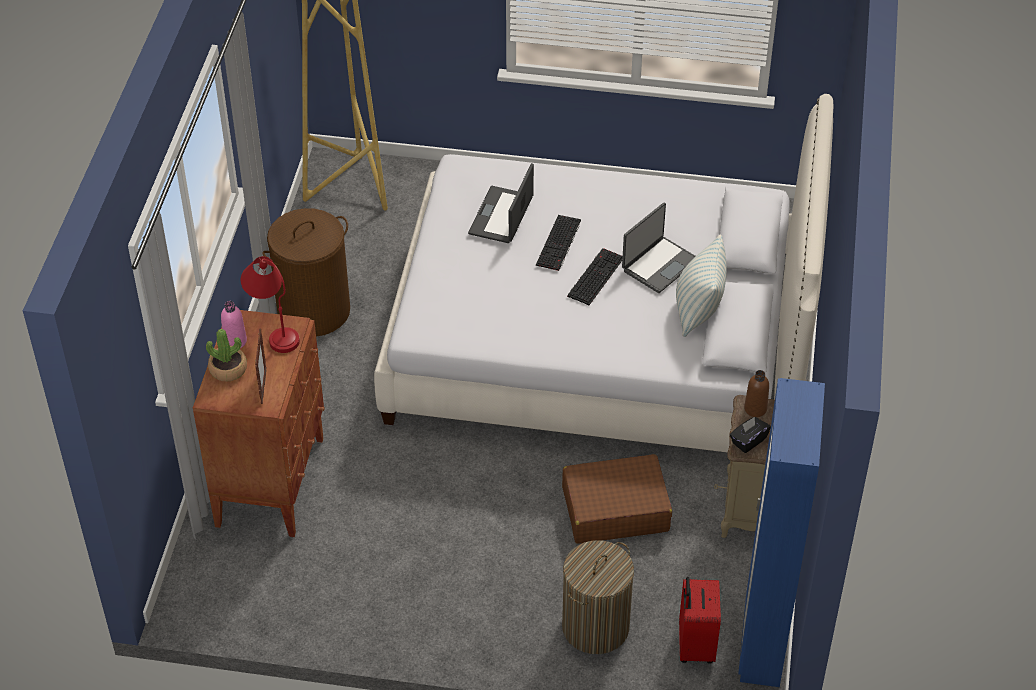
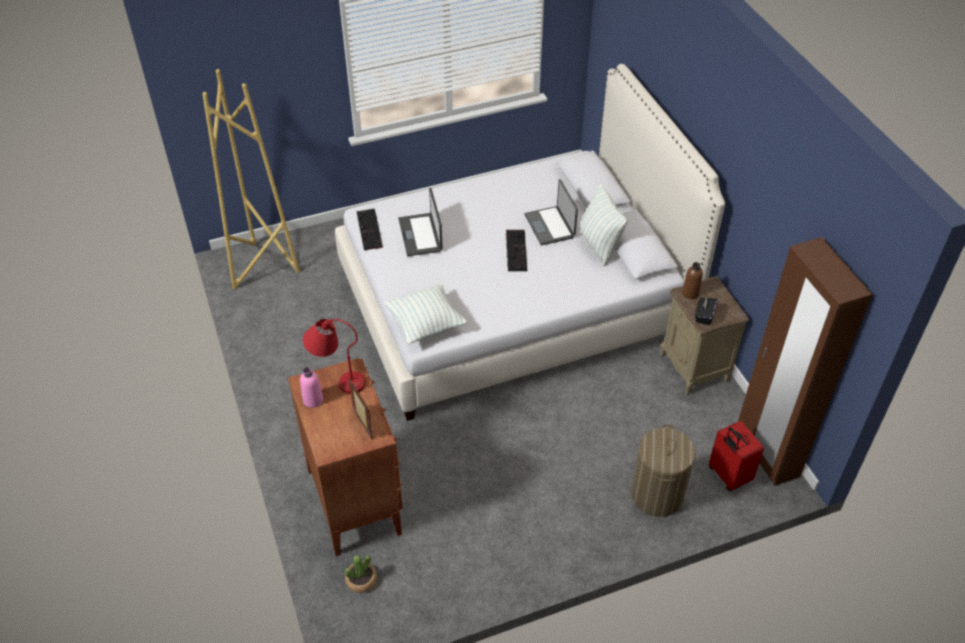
camera: 30 degrees left, 0 degrees up
potted plant [206,329,247,382] -> potted plant moved to [345,555,377,593]
brown laundry basket [262,208,350,337] -> none
keyboard [536,215,581,271] -> keyboard moved to [356,209,383,250]
brown suitcase [562,454,672,544] -> none
laptop [622,203,696,293] -> laptop turned 150 degrees clockwise [524,179,578,245]
blue wardrobe [738,378,825,687] -> brown wardrobe [738,237,873,486]
none -> pillow [384,283,467,345]

